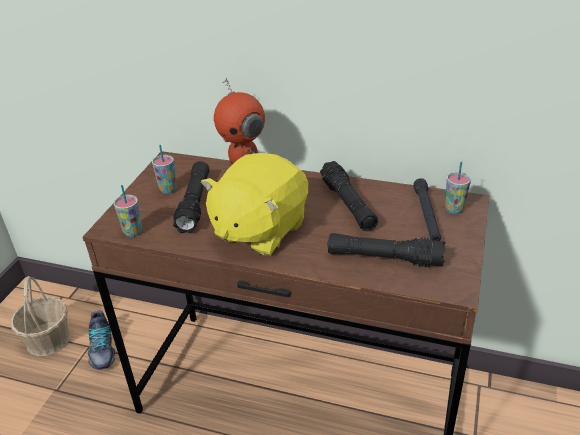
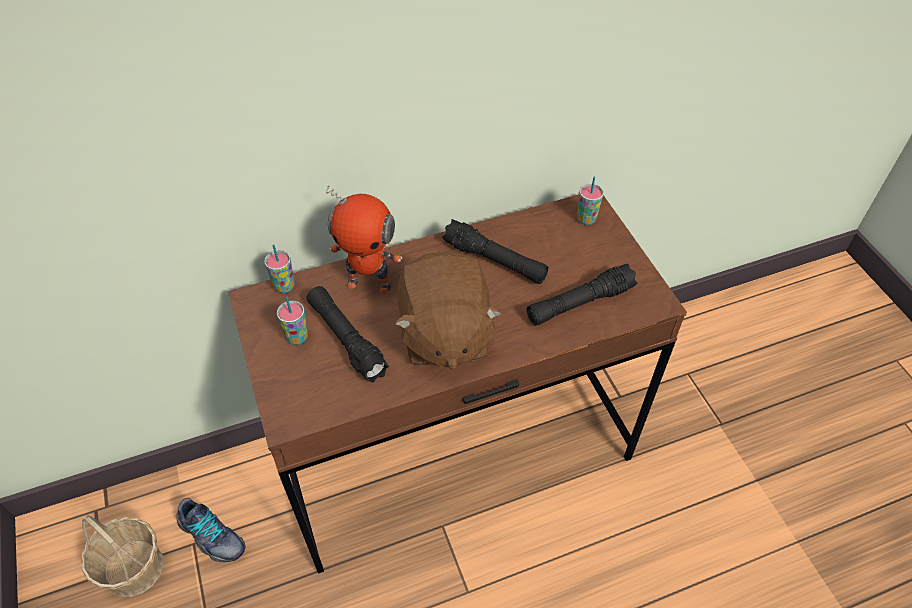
camera: 40 degrees left, 15 degrees up
cup [114,185,142,237] -> cup moved to [264,245,295,293]
yellow plush toy [201,153,308,256] -> brown plush toy [395,252,502,370]
black flashlight [413,178,441,241] -> none

